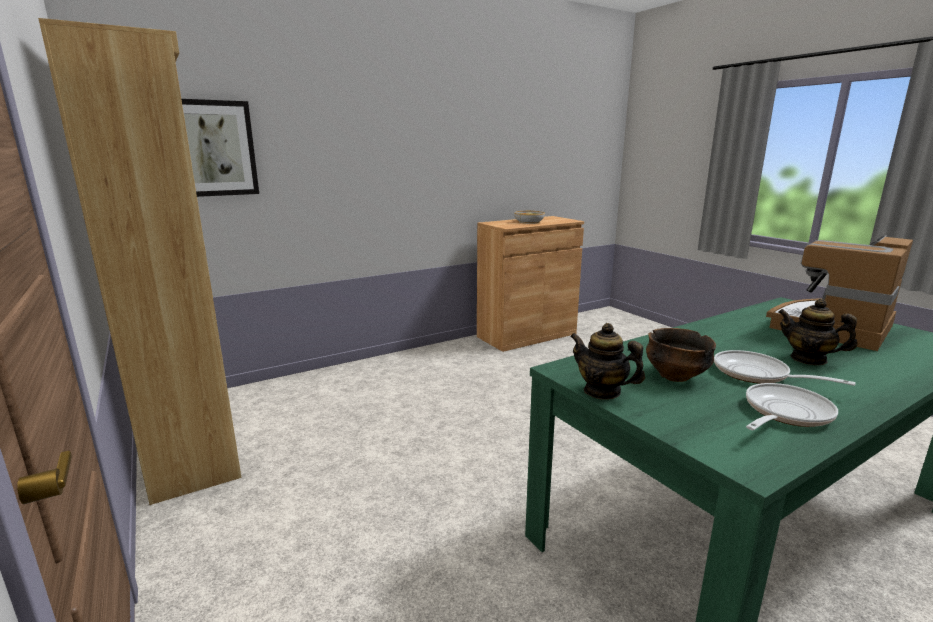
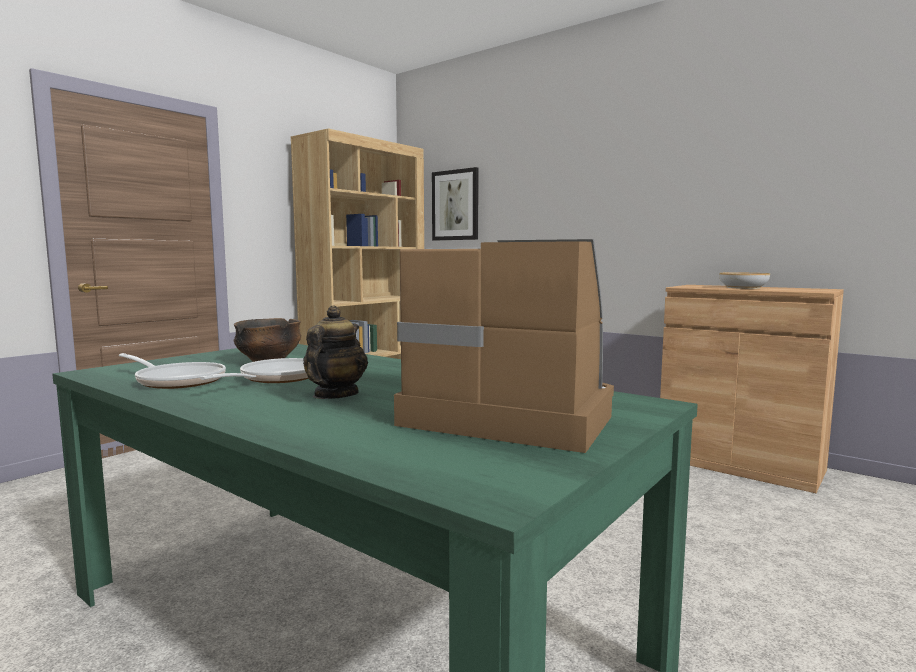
camera: 70 degrees right, 10 degrees down
teapot [570,323,645,400] -> none

